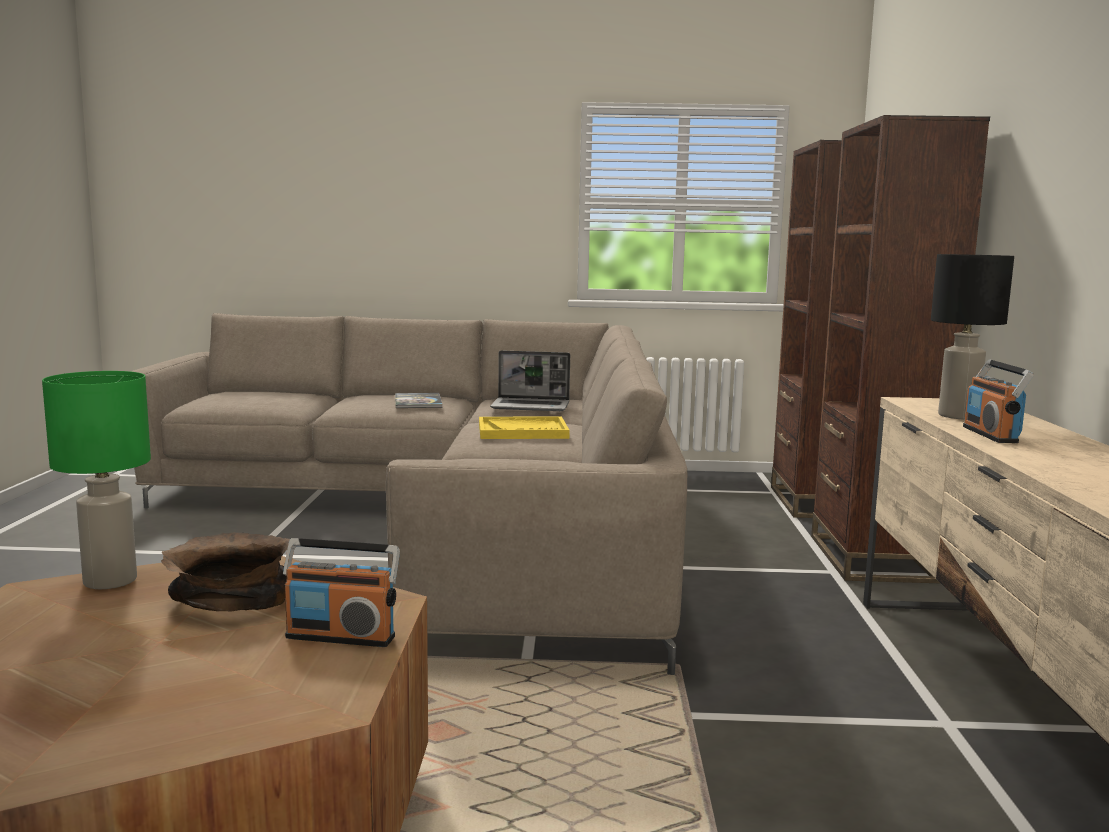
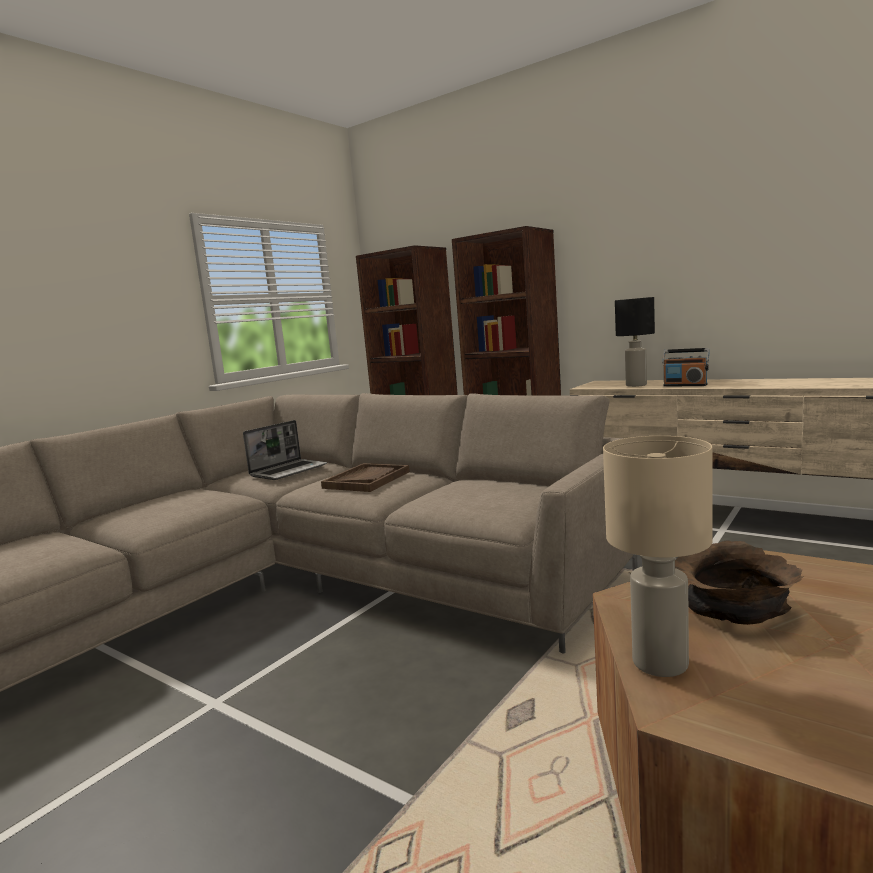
camera: 55 degrees left, 0 degrees up
green table lamp [42,371,151,589] -> beige table lamp [603,436,713,677]
radio [283,538,400,647] -> none
book [395,393,443,408] -> none
yellow tray [479,417,570,439] -> brown tray [321,463,410,492]

